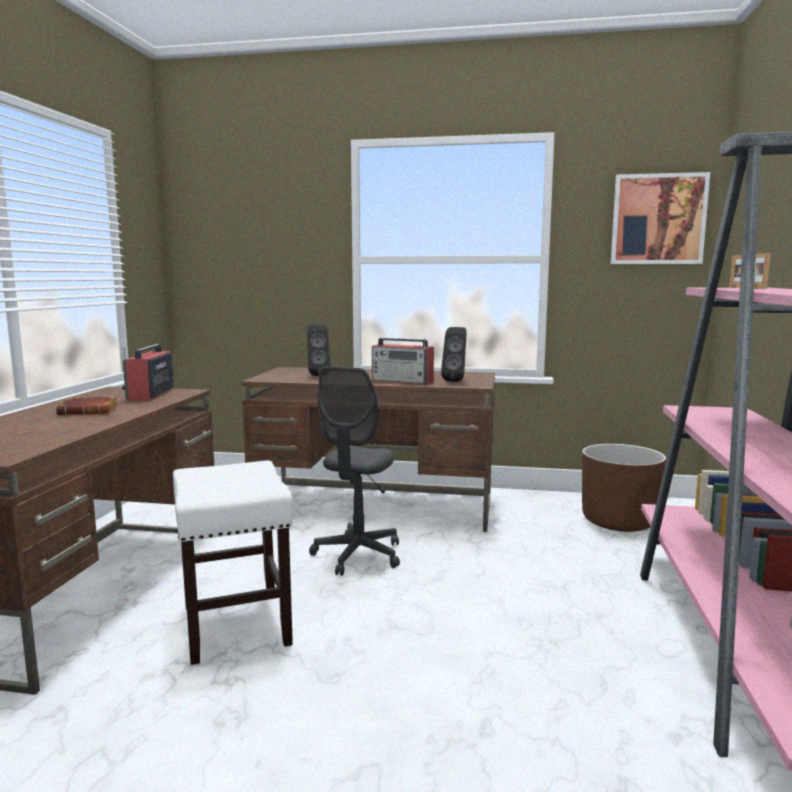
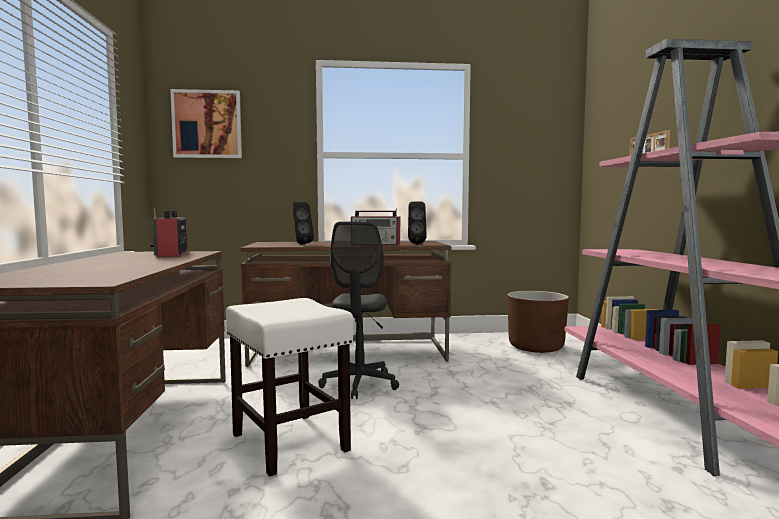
camera: 15 degrees left, 5 degrees down
brown book [56,396,118,415] -> none
picture [611,172,710,264] -> picture moved to [170,89,242,158]

